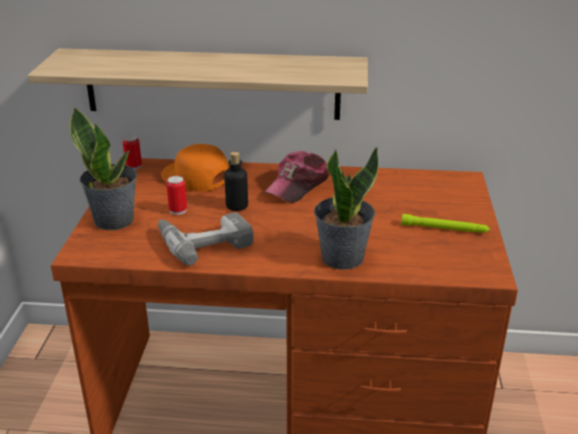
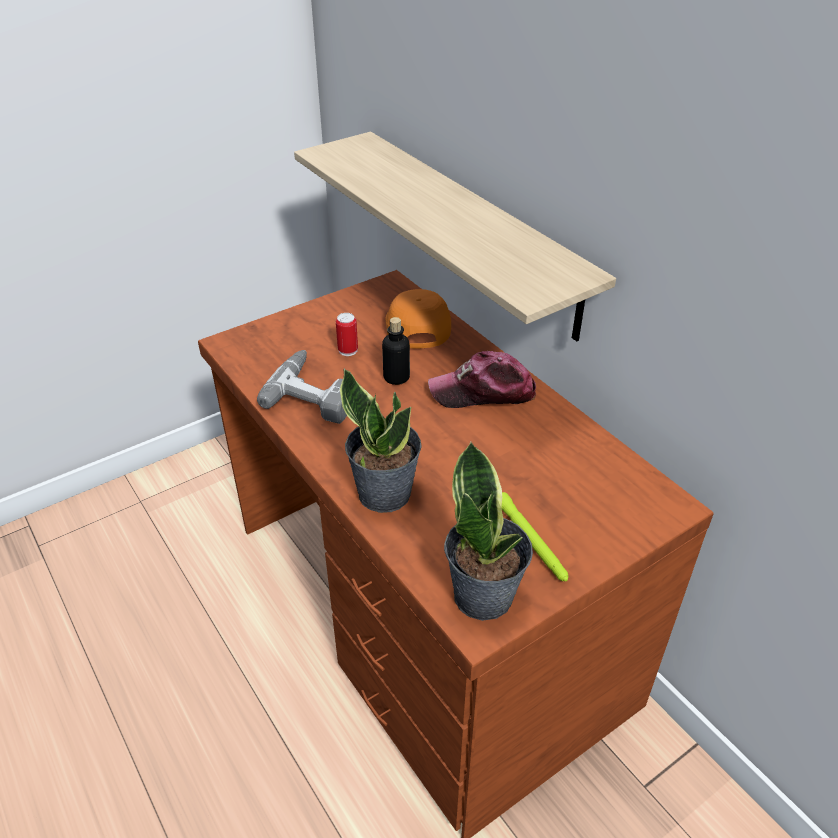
camera: 50 degrees right, 10 degrees up
potted plant [70,107,137,230] -> potted plant moved to [444,441,533,621]
can [122,135,142,170] -> none

